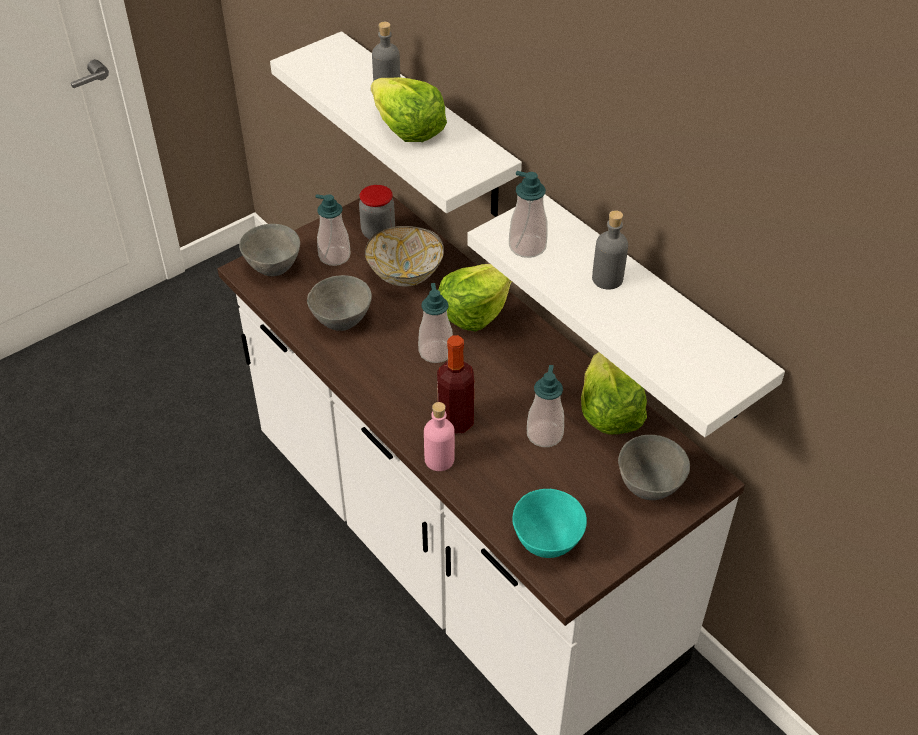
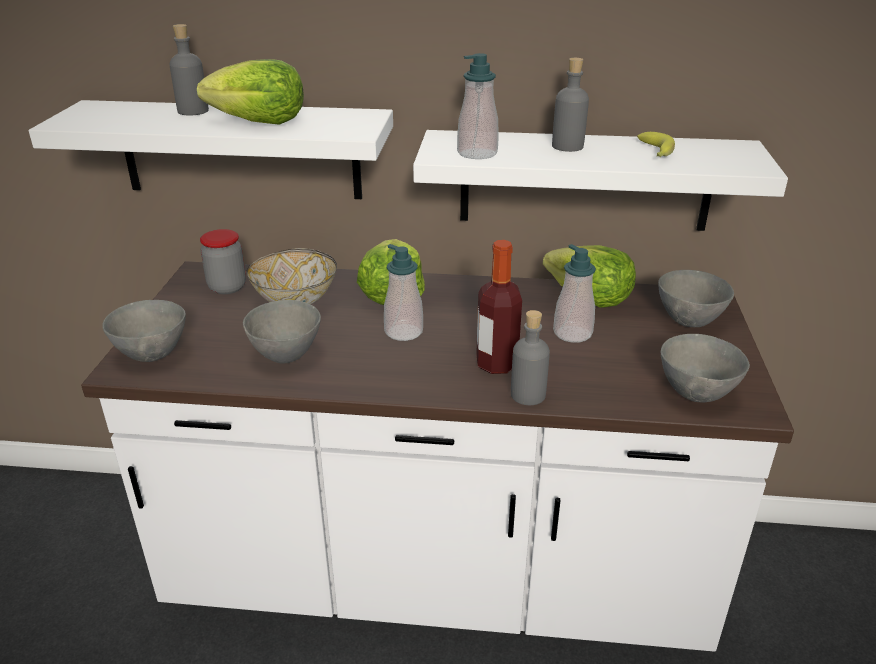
camera: 45 degrees left, 15 degrees down
soap dispenser [315,194,350,266] -> none
pink bottle [424,402,455,471] -> grey bottle [511,310,550,405]
turquoise bowl [513,489,587,558] -> grey bowl [661,334,750,402]
none -> banana [637,132,675,157]

